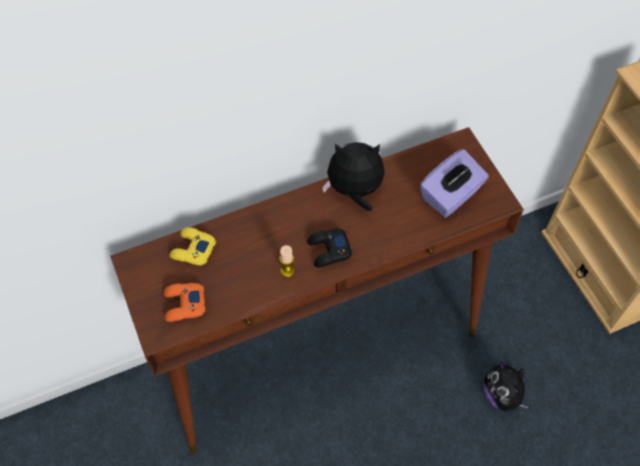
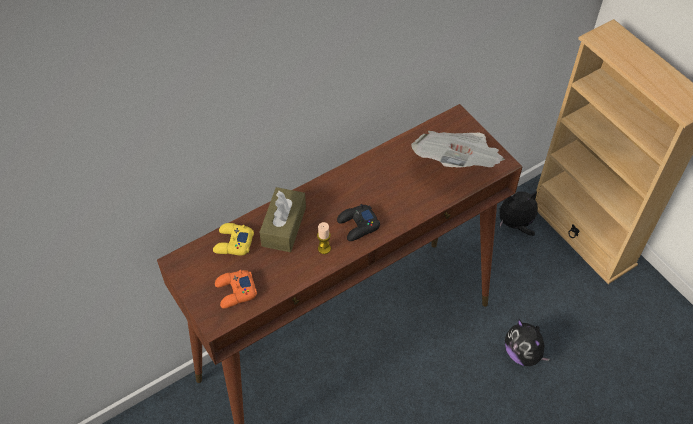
camera: 10 degrees left, 5 degrees down
plush toy [322,142,385,211] -> plush toy moved to [499,191,538,236]
purple tissue box [420,149,489,218] -> newspaper [411,131,505,168]
none -> brown tissue box [259,187,306,252]

